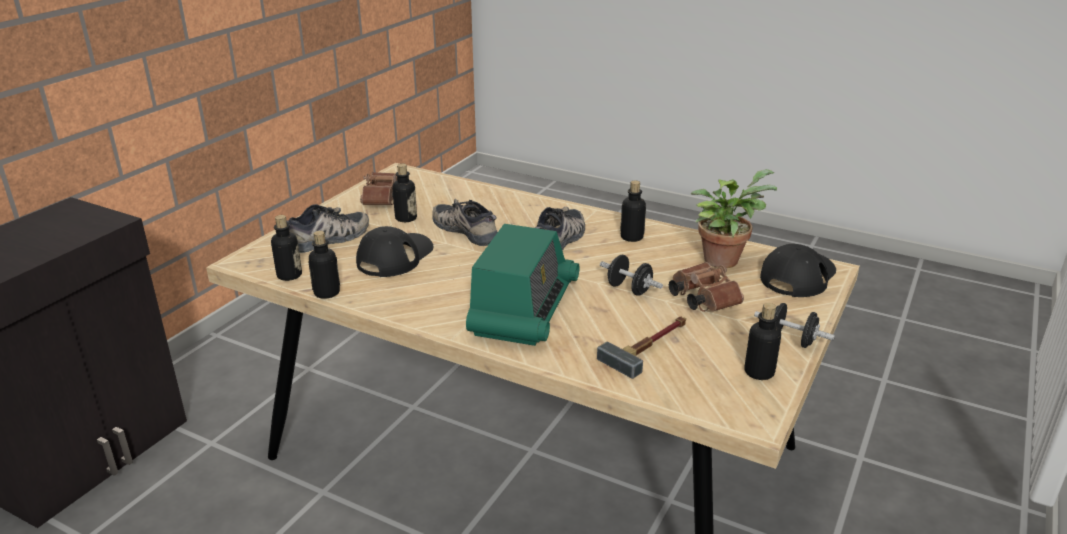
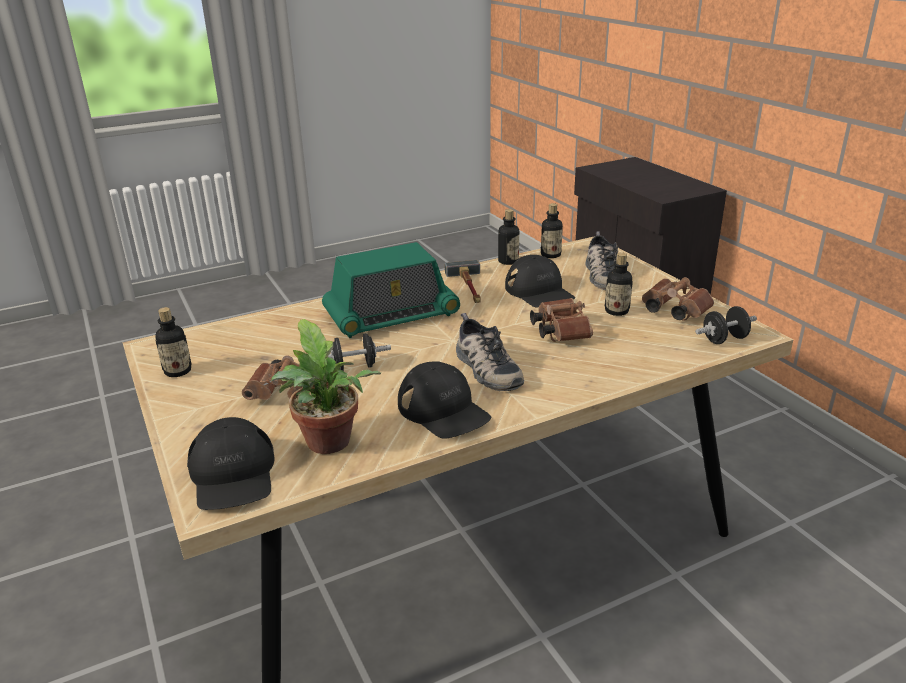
camera: 125 degrees right, 0 degrees up
shoe [432,199,498,246] -> brown binoculars [530,298,593,342]
radio [466,224,579,346] -> radio turned 75 degrees counterclockwise [322,242,460,338]
hammer [597,316,686,379] -> hammer moved to [445,260,481,303]
bottle [620,181,646,242] -> black cap [398,361,491,439]
black dumbbell [754,303,835,348] -> black dumbbell moved to [695,306,757,344]

